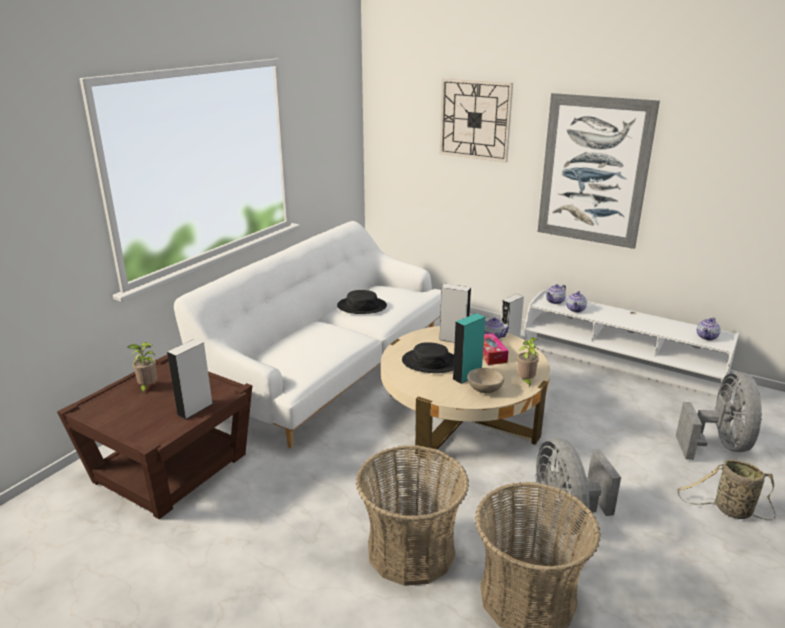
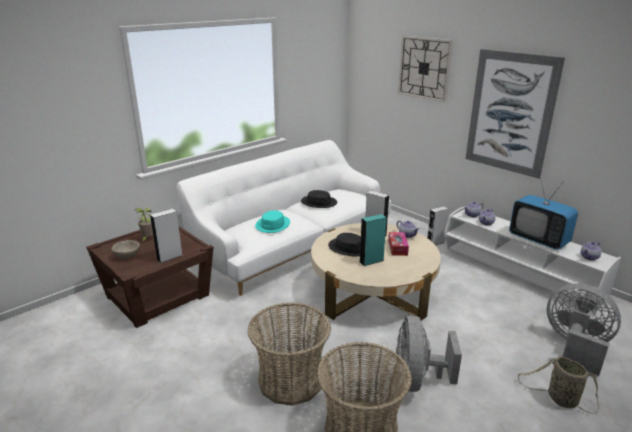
camera: 15 degrees right, 0 degrees up
beige bowl [467,368,504,393] -> beige bowl moved to [112,240,140,259]
potted plant [517,338,539,388] -> none
grey fan [676,372,762,460] -> grey fan turned 75 degrees counterclockwise [547,283,621,376]
none -> turquoise hat [255,210,290,233]
none -> television [509,177,578,250]

